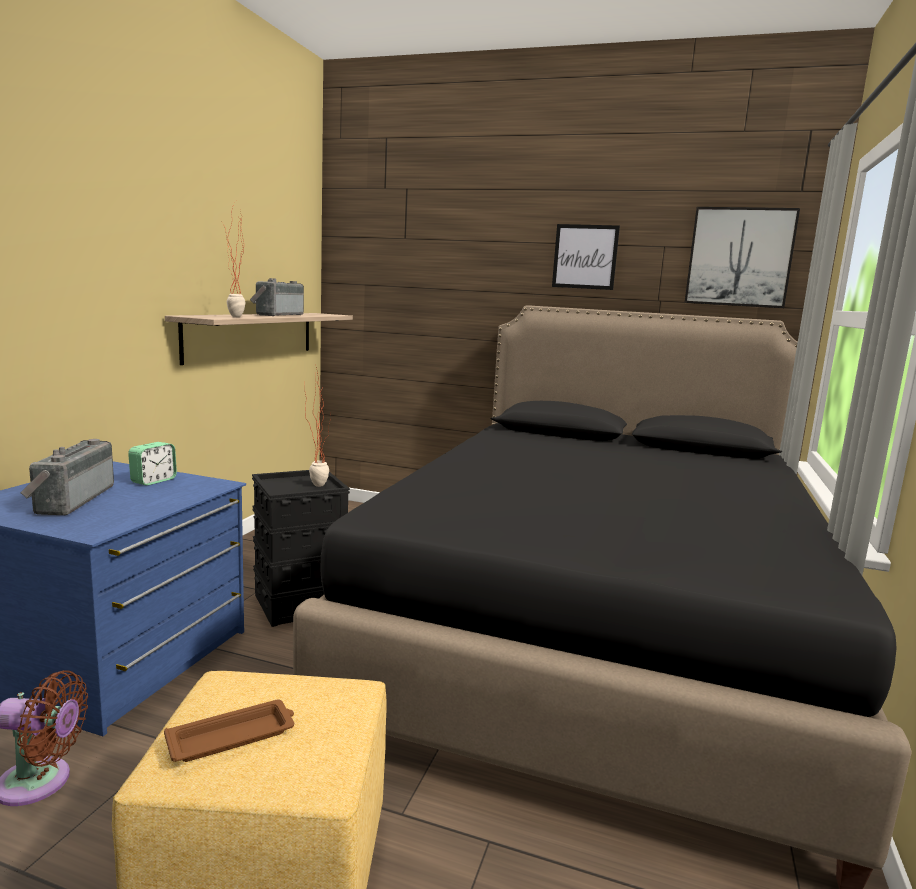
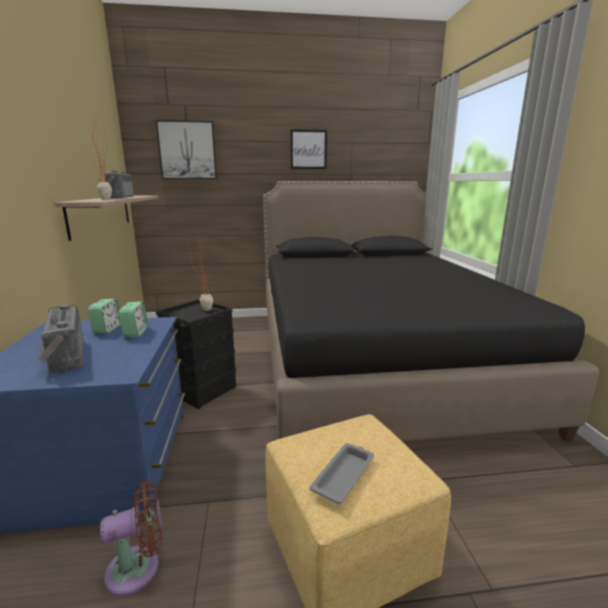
camera: 25 degrees left, 5 degrees up
brown tray [164,700,294,762] -> grey tray [309,443,374,504]
picture [685,207,800,308] -> picture moved to [156,120,217,179]
none -> alarm clock [119,301,148,337]

